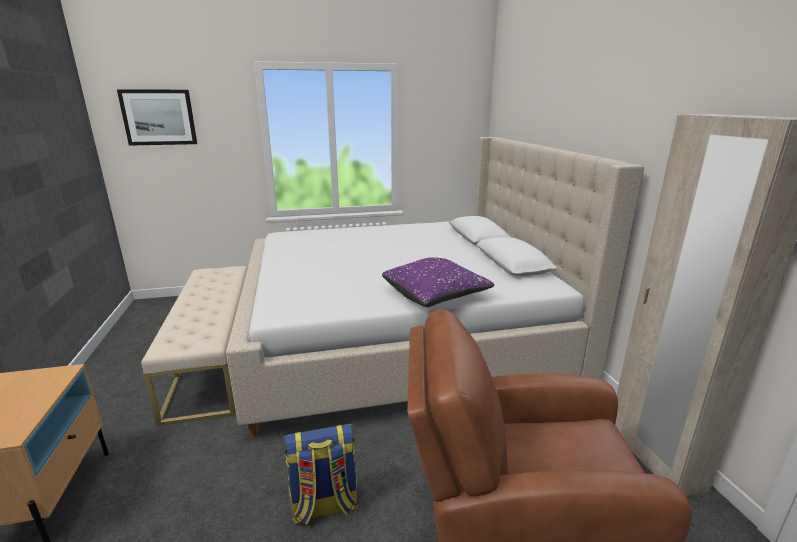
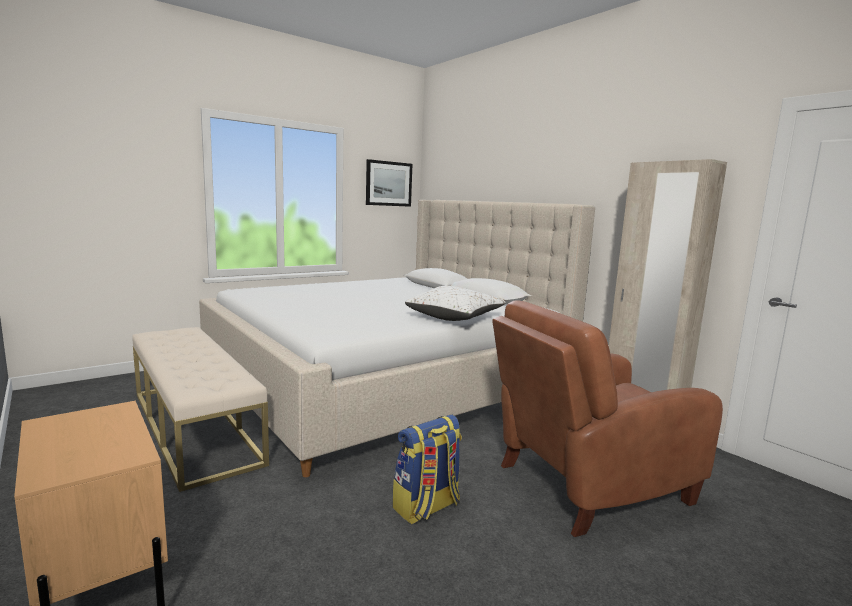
camera: 25 degrees left, 10 degrees down
picture [117,89,197,146] -> picture moved to [366,159,412,207]
purple pillow [382,257,494,307] -> white pillow [405,286,506,321]

